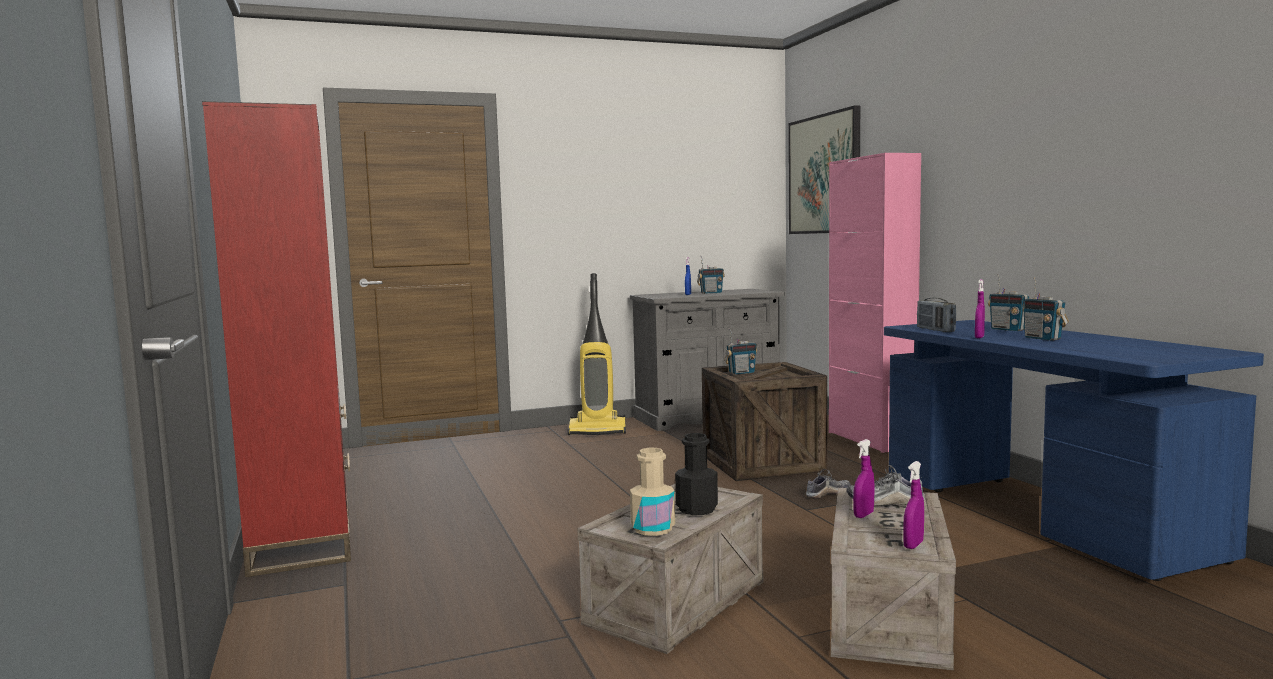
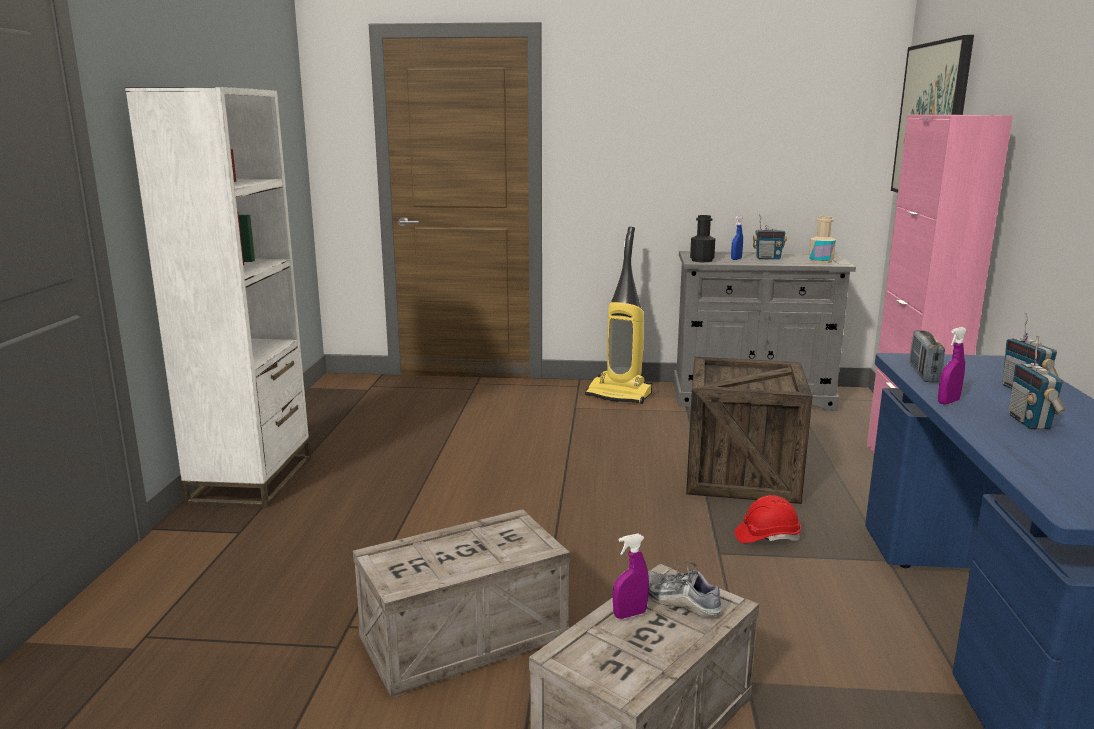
camera: 25 degrees right, 10 degrees up
red bookcase [202,101,351,577] -> white bookcase [125,87,311,508]
beige bottle [630,448,675,536] -> beige bottle moved to [809,216,836,263]
black bottle [675,433,718,515] -> black bottle moved to [690,215,715,262]
radio [724,328,757,375] -> none
shoe [806,469,851,499] -> red hard hat [735,495,801,543]
purple spray bottle [903,461,924,549] -> none

